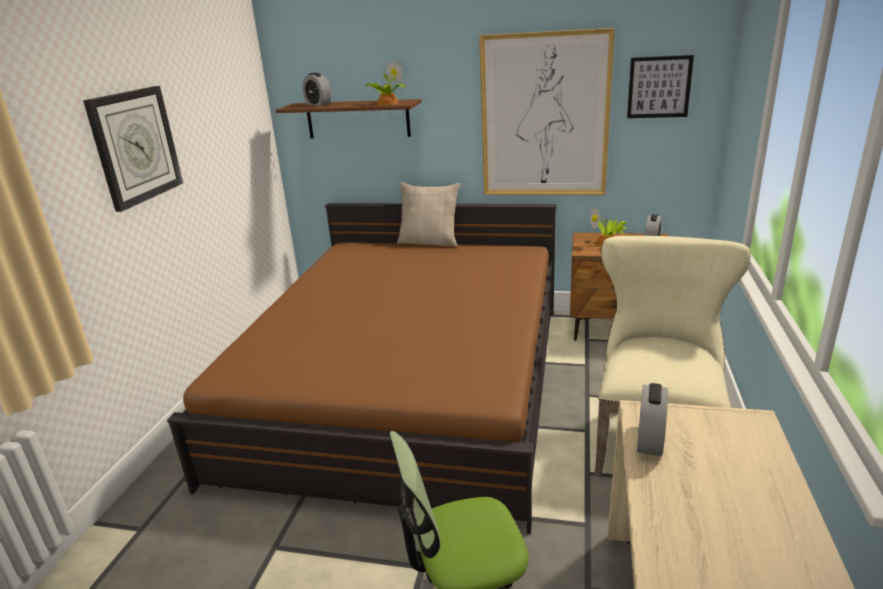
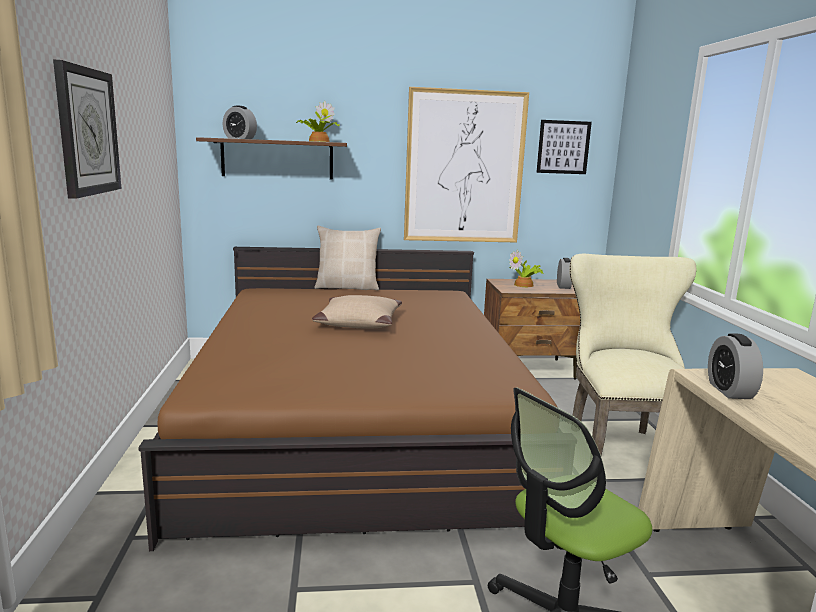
camera: 20 degrees left, 10 degrees down
none -> beige pillow [312,295,402,329]

